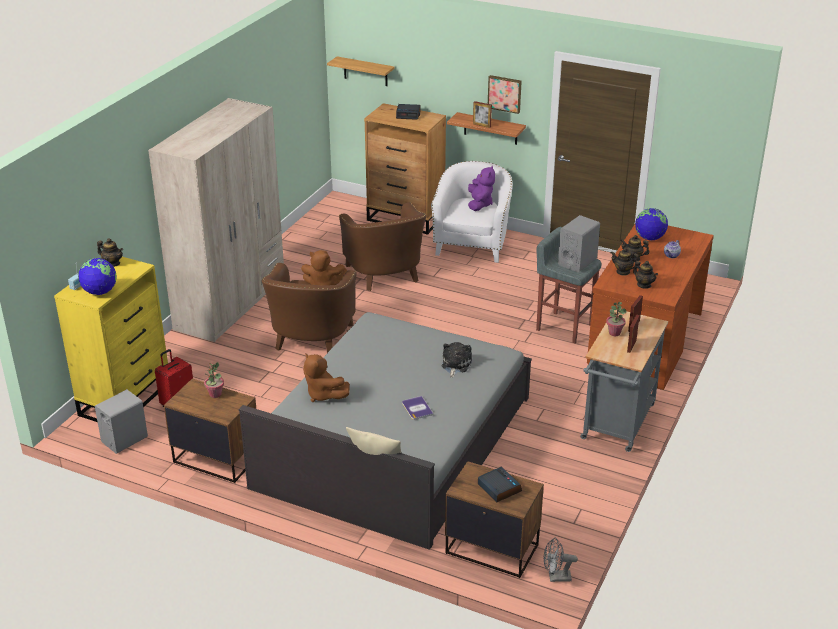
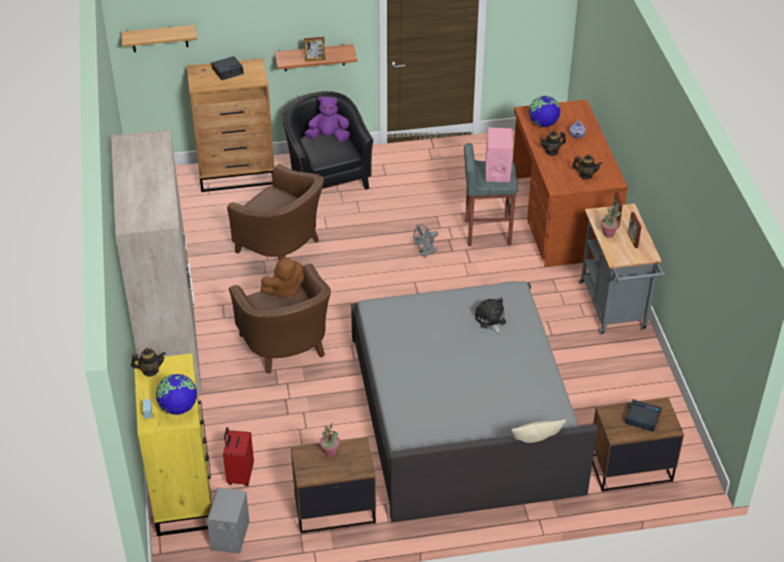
camera: 35 degrees left, 10 degrees up
brown plush toy [303,353,350,402] -> none
book [402,396,433,420] -> none
white armchair [431,161,513,263] -> black armchair [283,91,373,190]
purple plush toy [468,166,495,211] -> purple plush toy turned 60 degrees counterclockwise [305,96,350,142]
picture [488,75,522,114] -> none
grey fan [544,538,578,582] -> grey fan moved to [413,224,439,257]
grey speaker [558,215,600,272] -> pink speaker [485,128,513,182]
teapot [611,248,639,276] -> none

